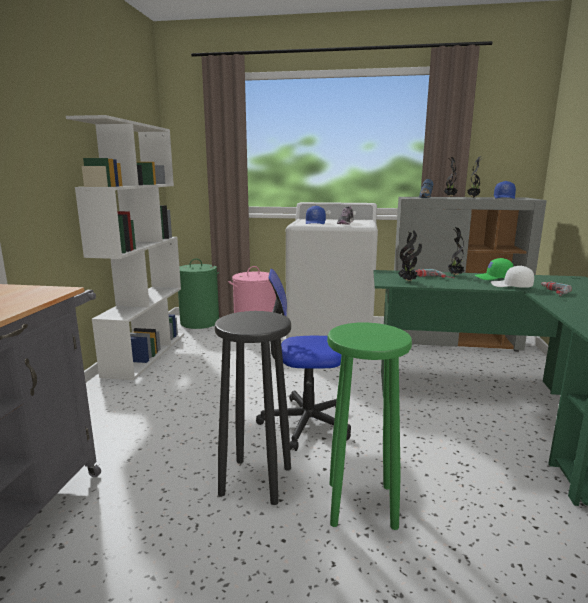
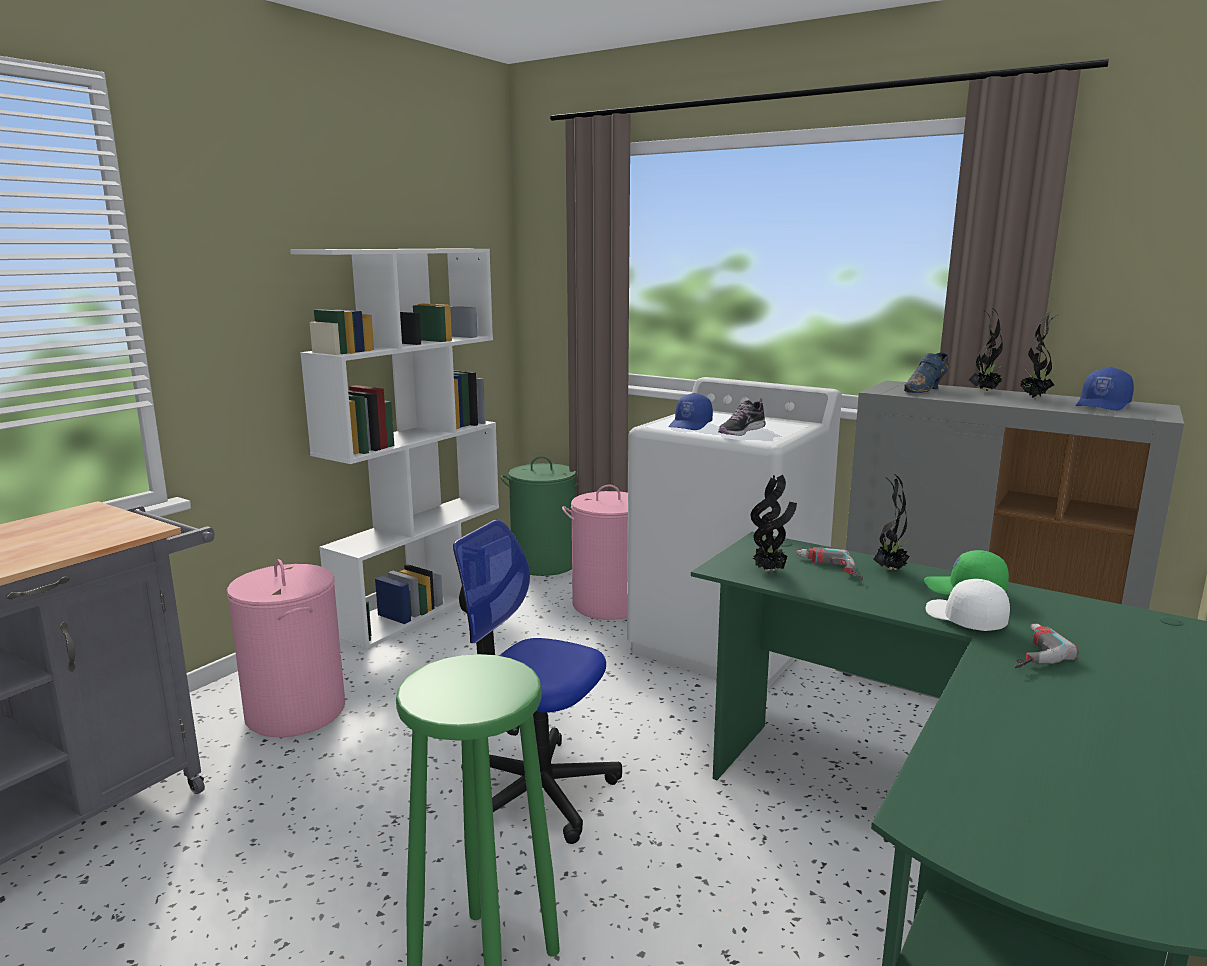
camera: 25 degrees right, 0 degrees up
black stool [215,311,291,505] -> none
none -> pink laundry basket [226,559,345,737]

